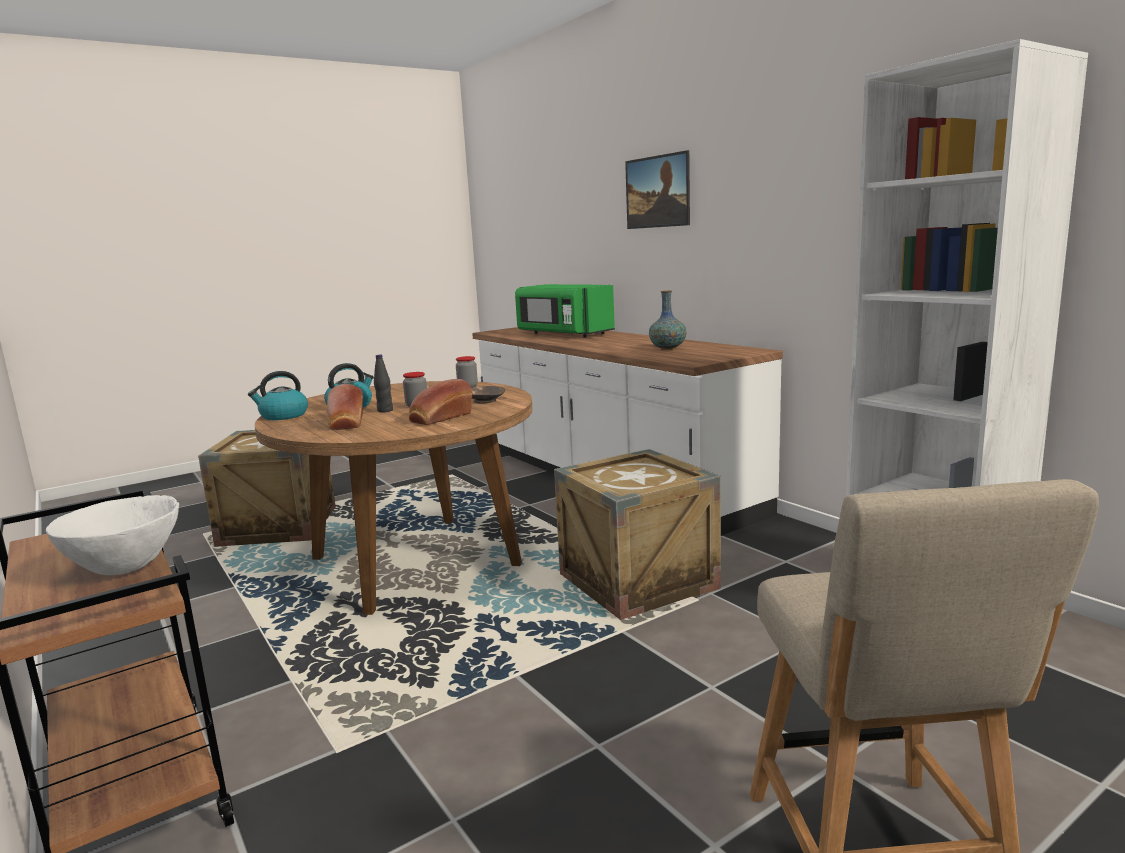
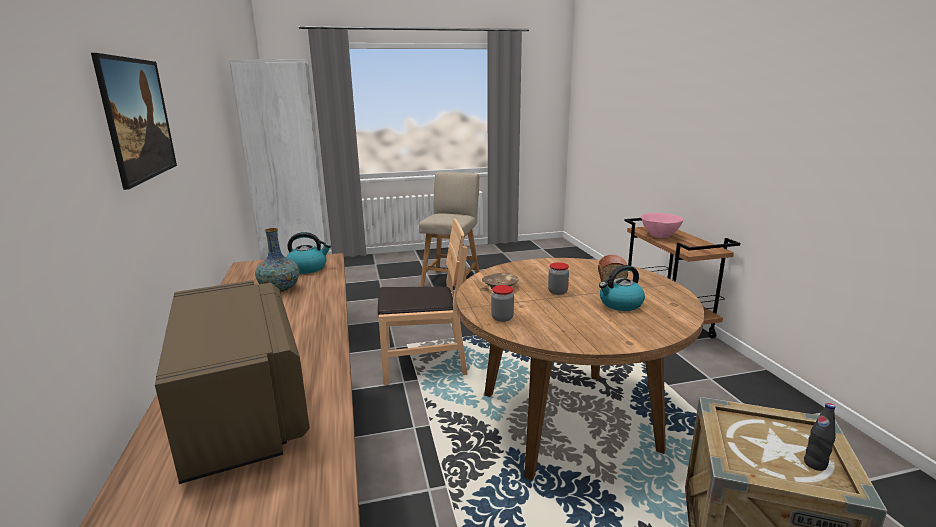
camera: 160 degrees left, 5 degrees up
white bowl [46,495,179,575] -> pink bowl [641,213,683,238]
kettle [248,371,308,420] -> kettle moved to [286,232,331,274]
black bottle [374,355,393,412] -> black bottle moved to [804,403,836,471]
bread [409,379,472,425] -> none
green microwave [515,284,615,337] -> brown microwave [155,280,310,484]
crate [554,449,721,620] -> brown chair [378,218,468,385]

